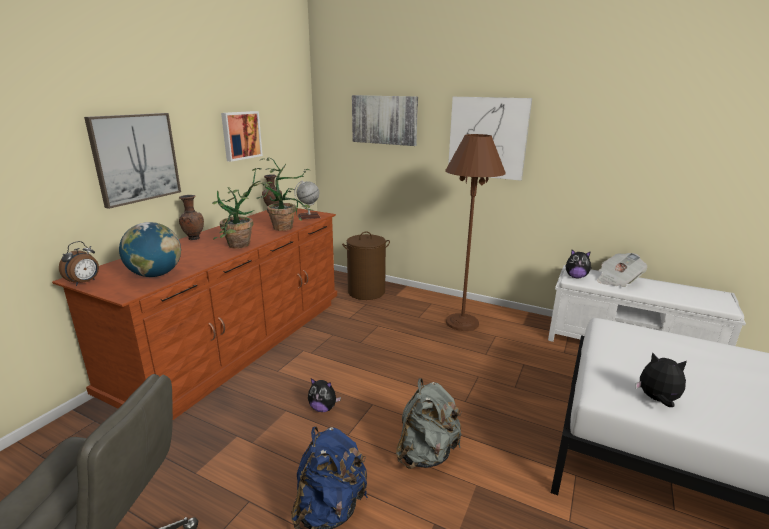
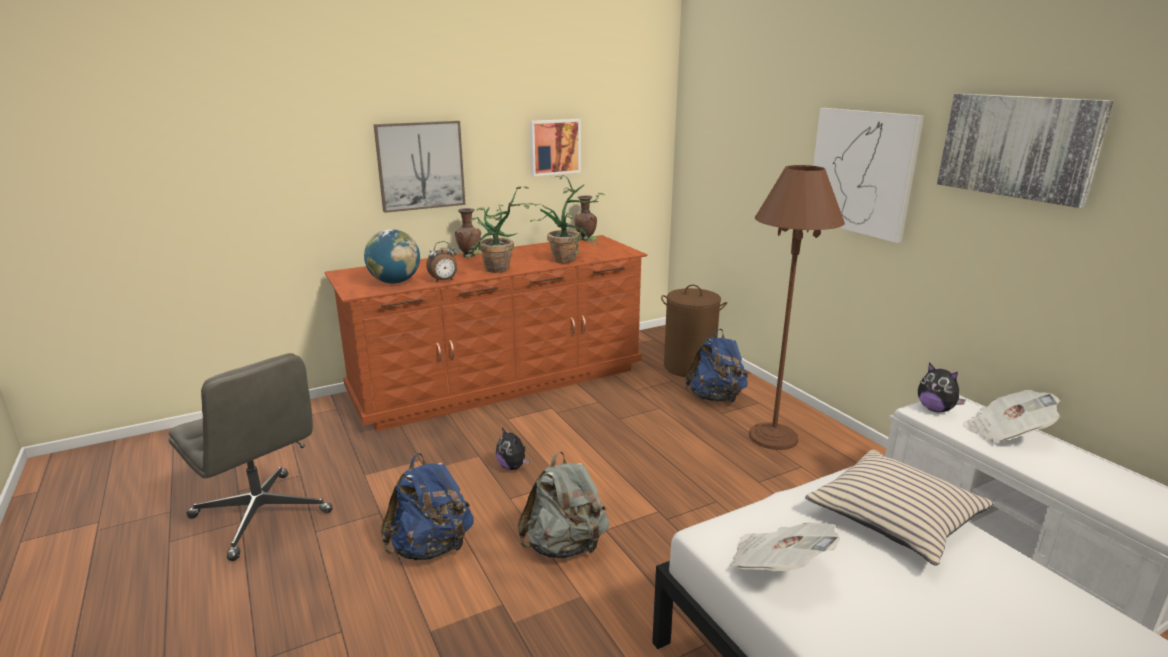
camera: 35 degrees right, 0 degrees up
alarm clock [59,241,99,286] -> alarm clock moved to [426,241,457,282]
globe [294,180,321,220] -> none
picture [352,95,418,146] -> picture moved to [937,93,1114,208]
plush toy [636,352,687,407] -> newspaper [729,523,840,571]
none -> blue backpack [685,329,748,403]
none -> beige pillow [805,449,994,566]

